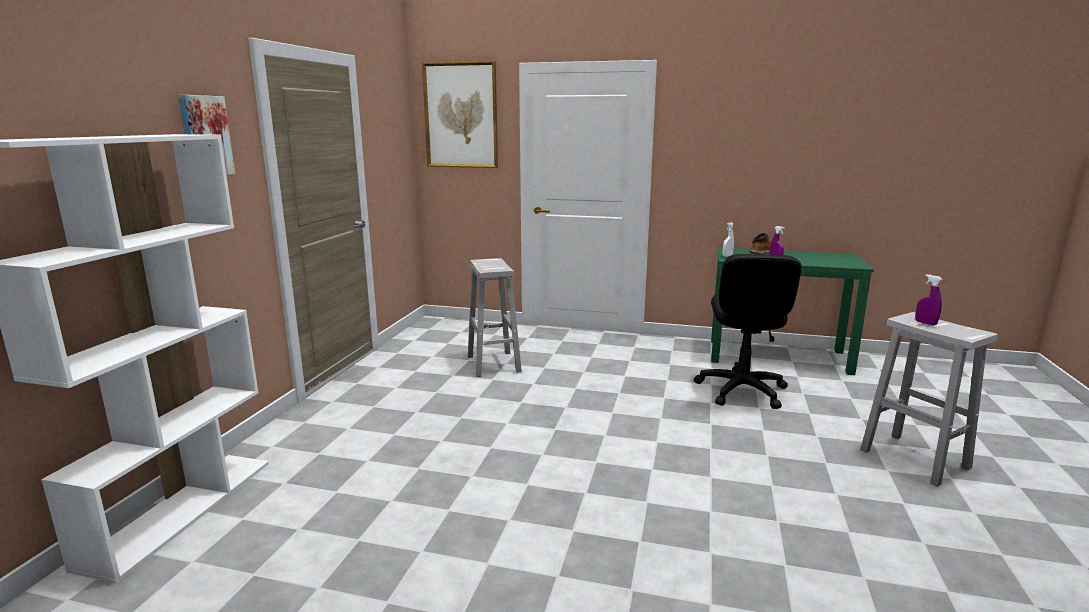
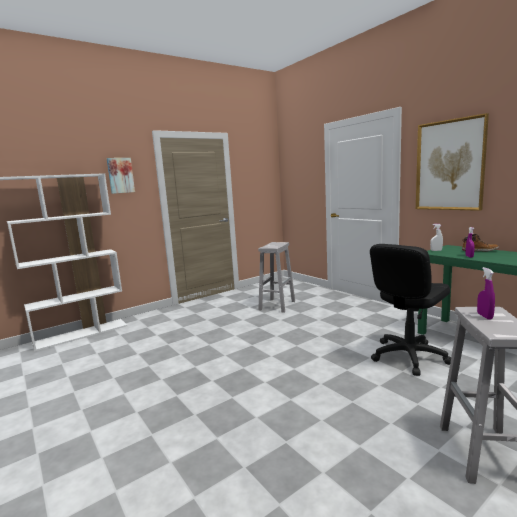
camera: 40 degrees right, 5 degrees down
picture [422,61,498,168] -> picture moved to [416,113,489,211]

